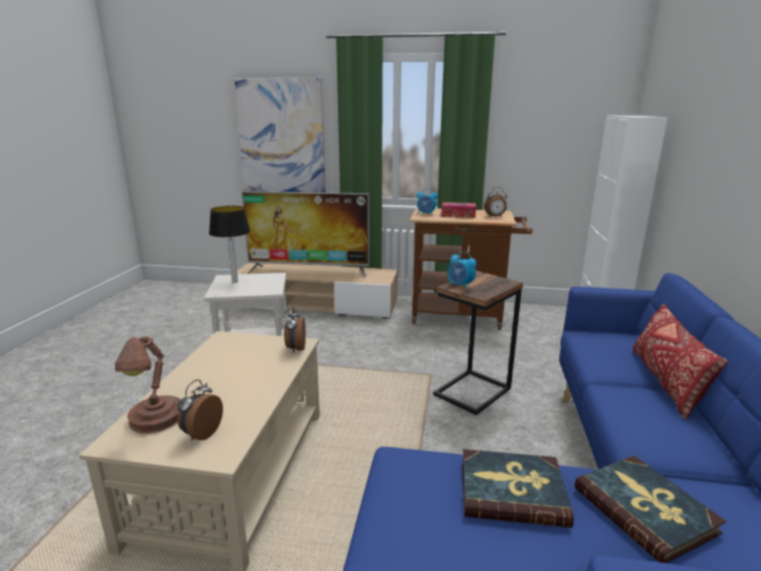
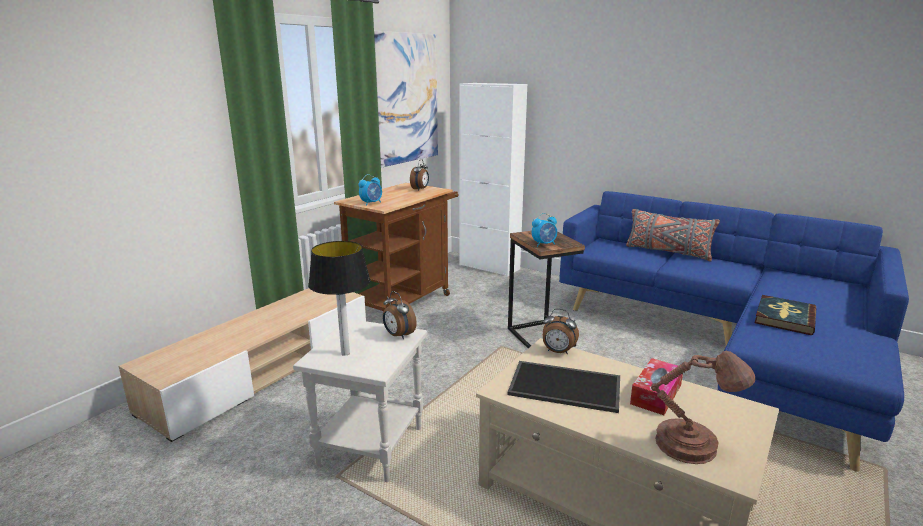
camera: 65 degrees left, 0 degrees up
alarm clock [177,379,223,441] -> alarm clock moved to [383,291,417,339]
picture [234,78,325,192] -> picture moved to [374,31,438,168]
television [241,191,369,278] -> none
tissue box [441,202,476,218] -> tissue box moved to [630,358,683,415]
book [575,455,727,563] -> none
red pillow [633,304,728,419] -> grey pillow [626,209,720,261]
none -> tray [508,361,620,413]

